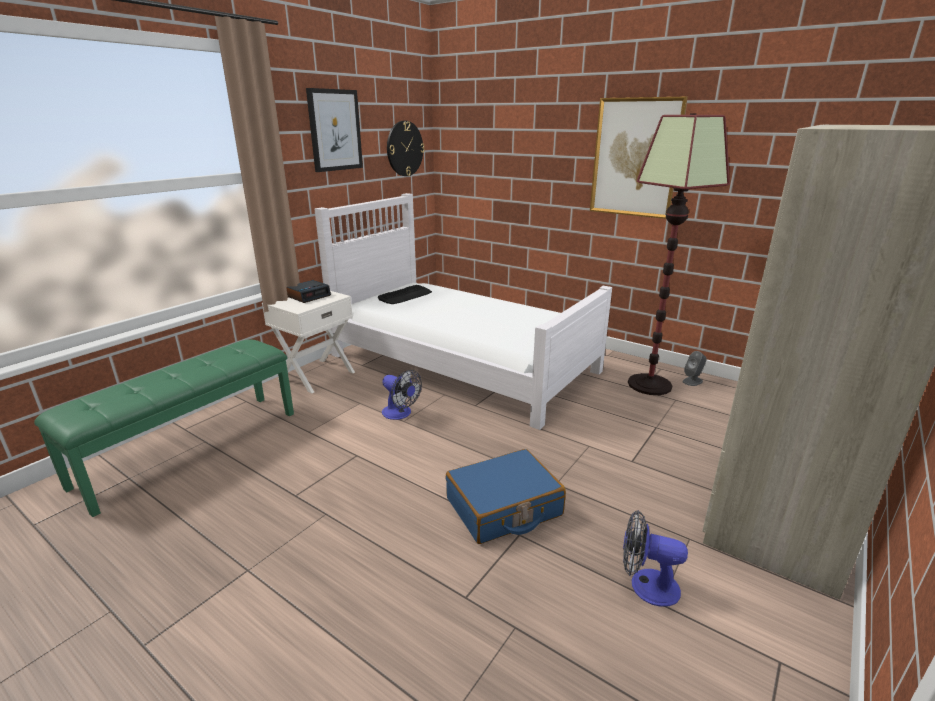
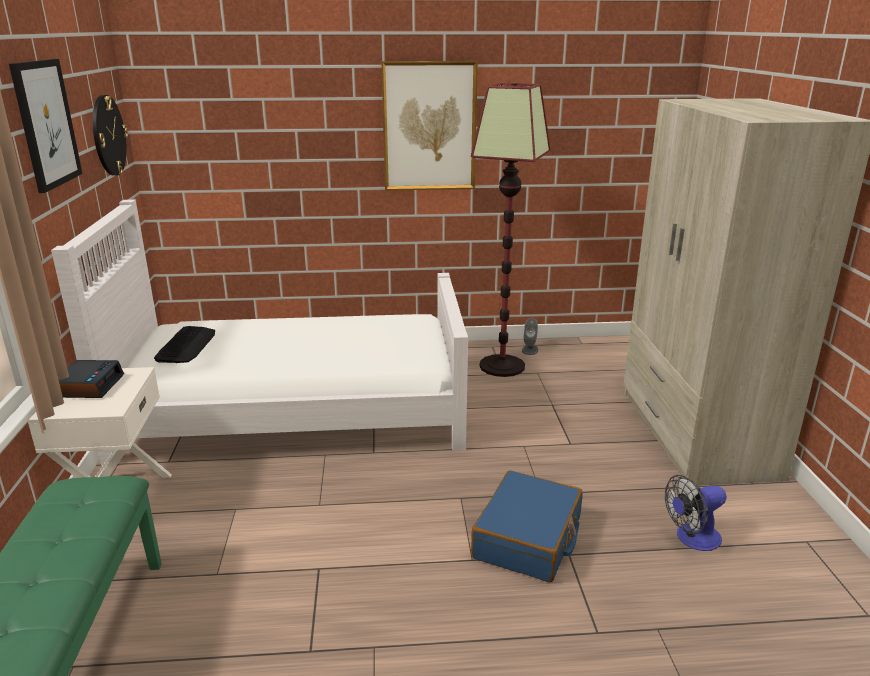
camera: 40 degrees left, 0 degrees up
fan [382,370,422,420] -> none

